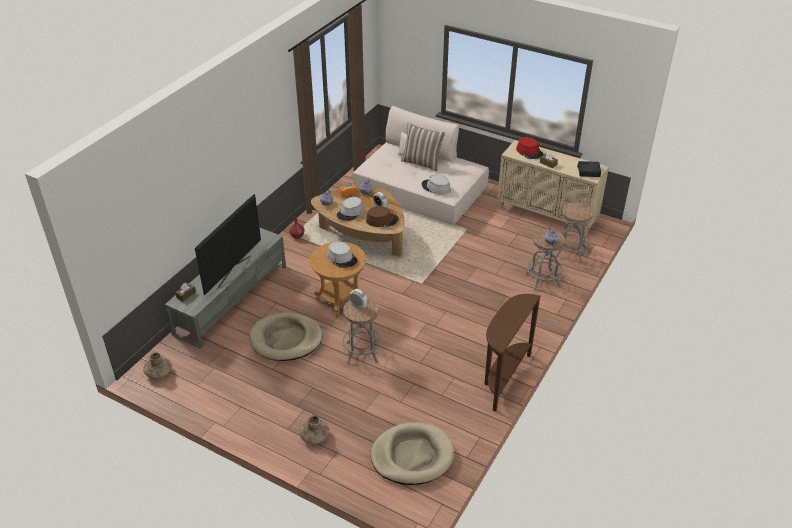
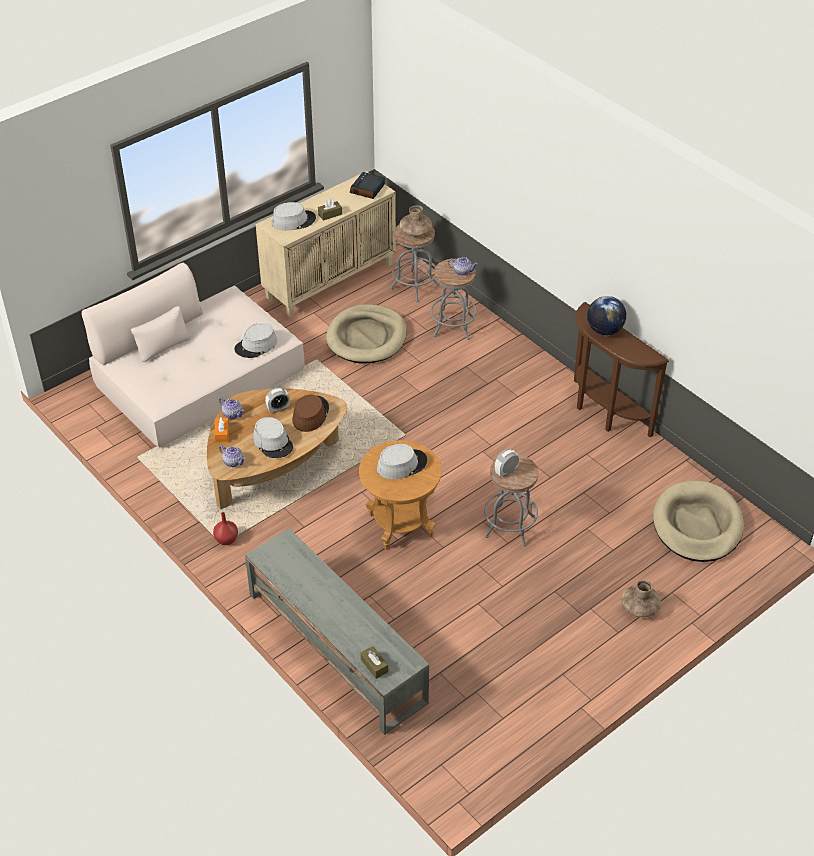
camera: 70 degrees left, 5 degrees up
brown vase [143,352,172,379] -> brown vase moved to [399,205,432,237]
television [195,194,261,295] -> none
beige dog bed [250,312,323,361] -> beige dog bed moved to [326,304,407,364]
pillow [401,123,445,171] -> none
red hat [516,137,544,159] -> grey hat [272,202,316,231]
none -> globe [587,296,626,335]

